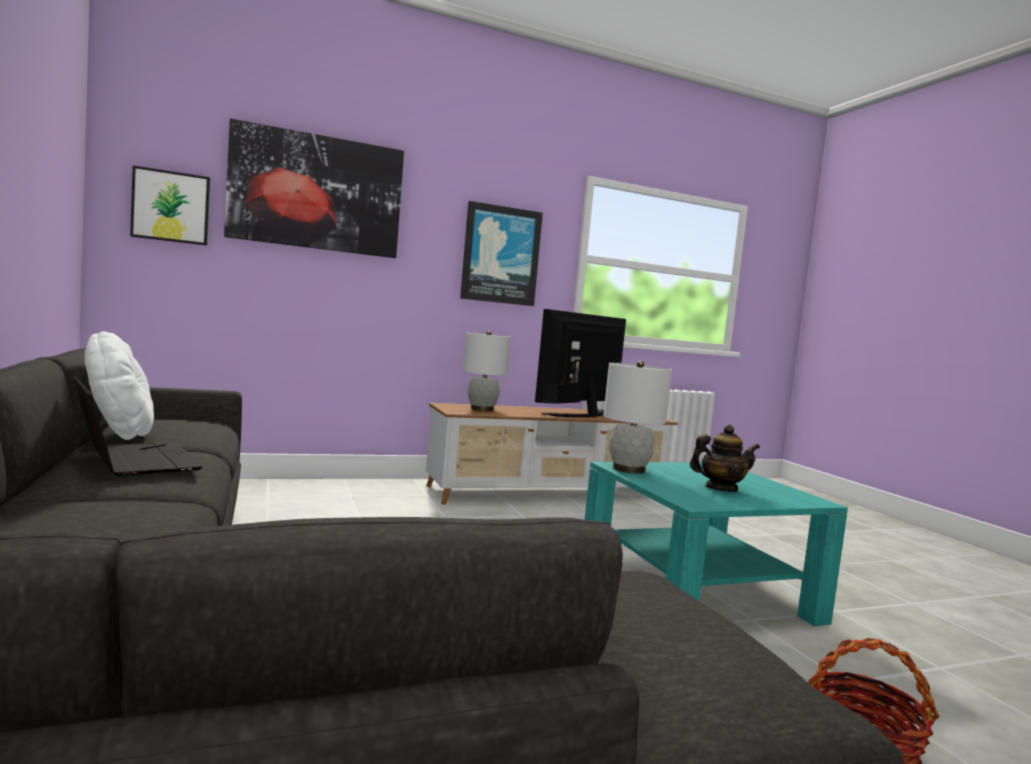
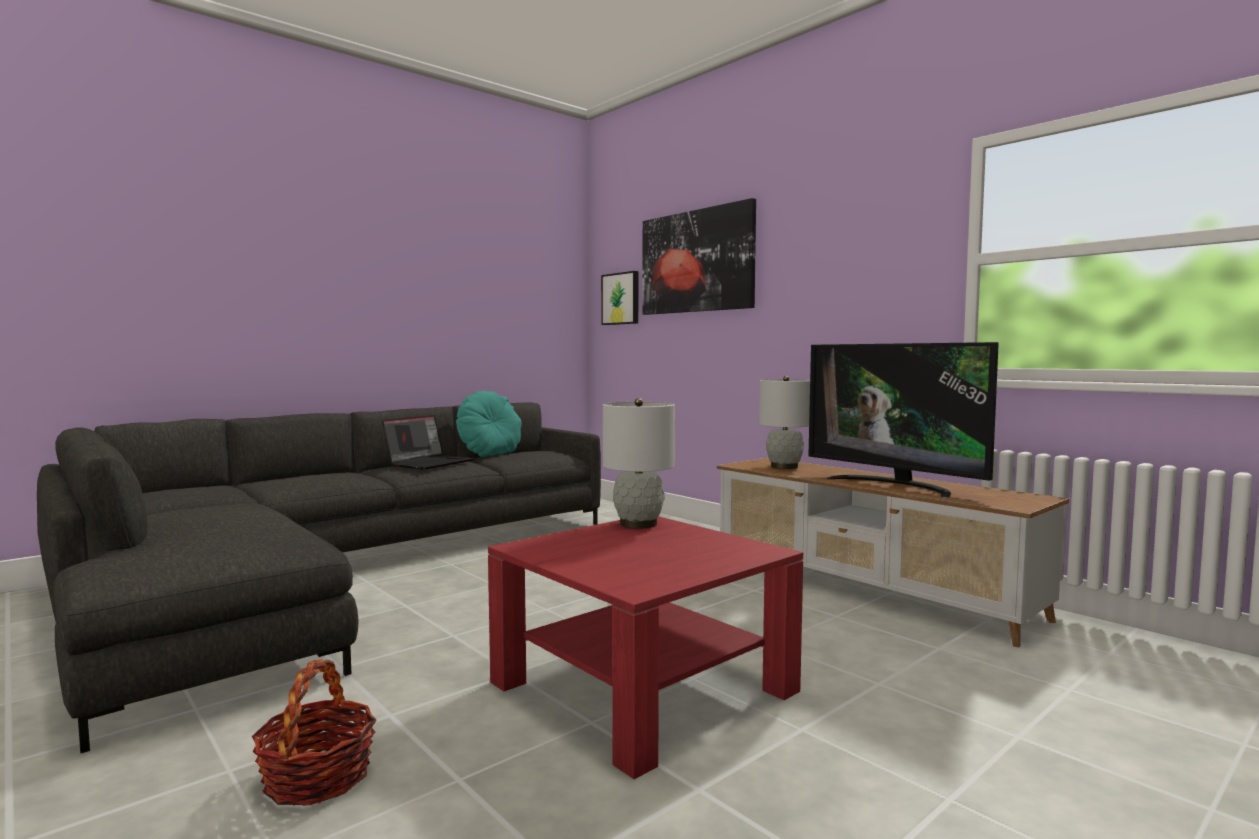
camera: 70 degrees right, 0 degrees up
white pillow [84,331,154,440] -> turquoise pillow [456,391,522,457]
picture [460,201,543,306] -> none
television [535,309,626,417] -> television turned 150 degrees counterclockwise [808,342,999,498]
turquoise coffee table [585,462,848,626] -> red coffee table [488,516,803,779]
teapot [690,425,760,492] -> none

